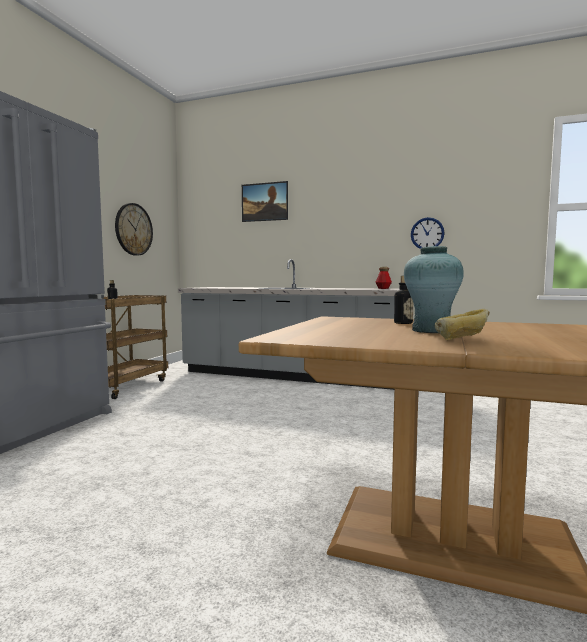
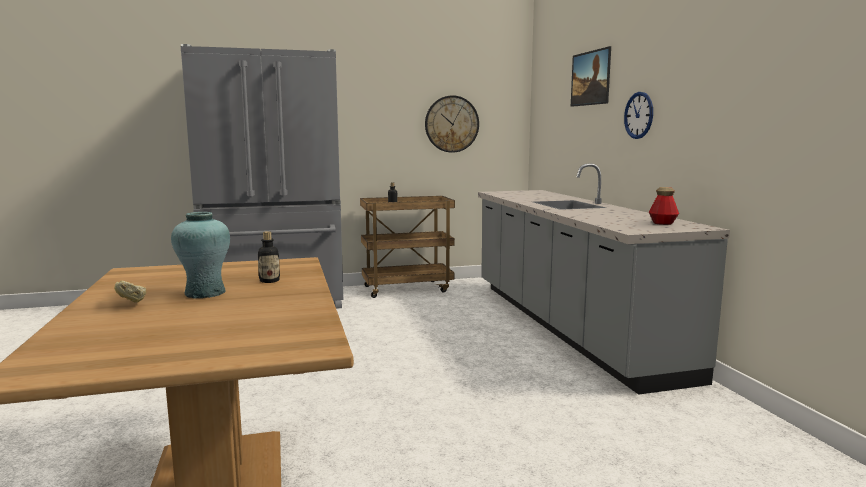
camera: 55 degrees right, 5 degrees up
wall clock [411,217,445,249] -> wall clock moved to [624,92,653,139]

